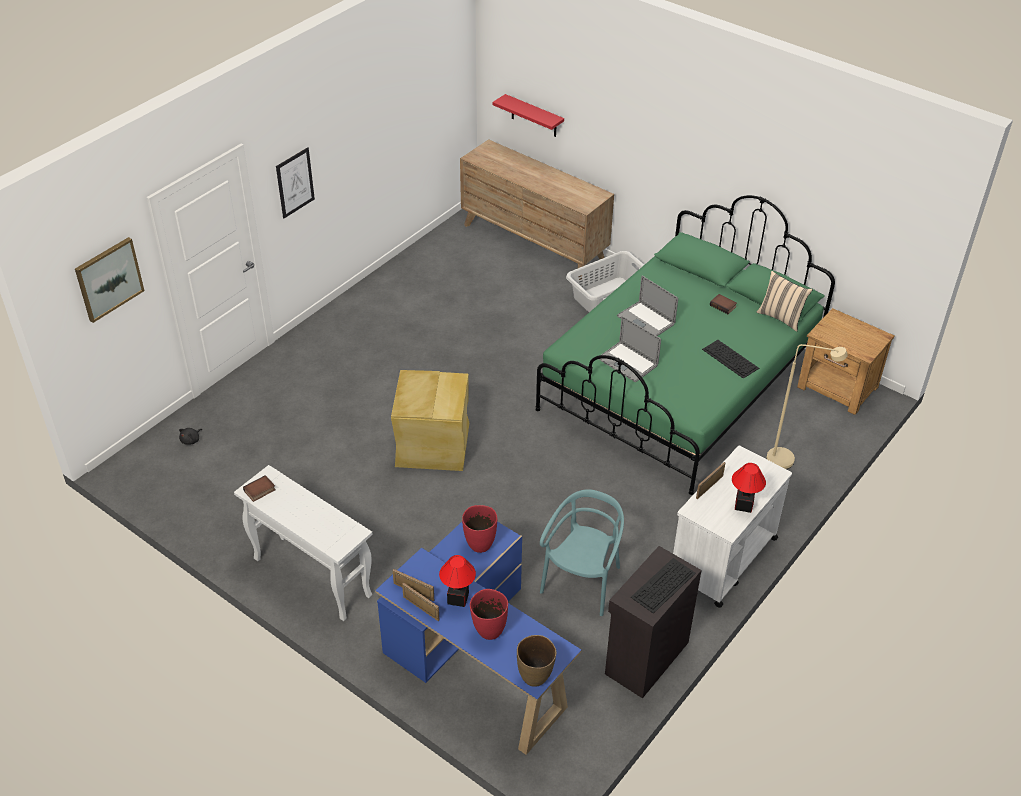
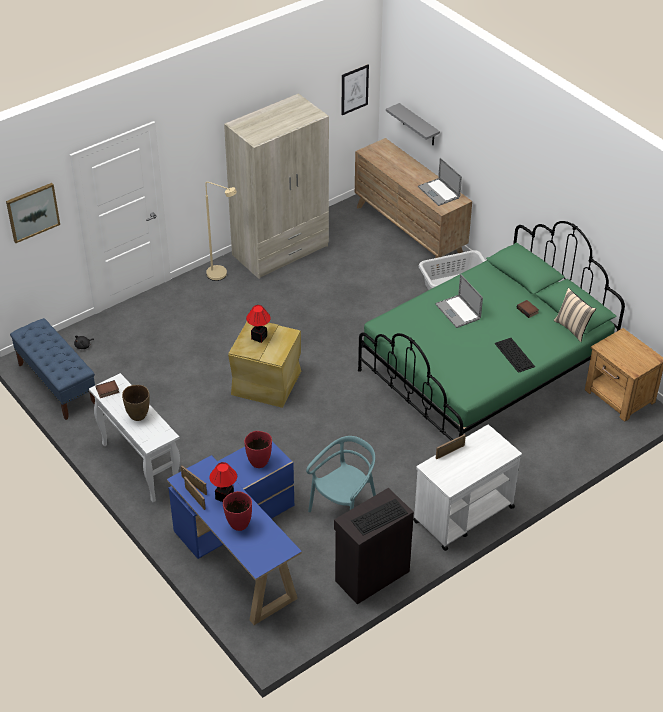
camera: 15 degrees right, 0 degrees up
picture [276,147,315,218] -> picture moved to [341,64,369,115]
red shelf [493,94,564,137] -> grey shelf [386,103,440,145]
brown vase [517,635,556,687] -> brown vase moved to [122,385,150,421]
laptop [598,316,661,382] -> laptop moved to [418,158,462,206]
table lamp [732,463,766,513] -> table lamp moved to [246,305,271,343]
beige floor lamp [766,344,848,469] -> beige floor lamp moved to [205,182,237,281]
none -> blue bench [10,318,95,420]
none -> beige wardrobe [224,93,329,279]

